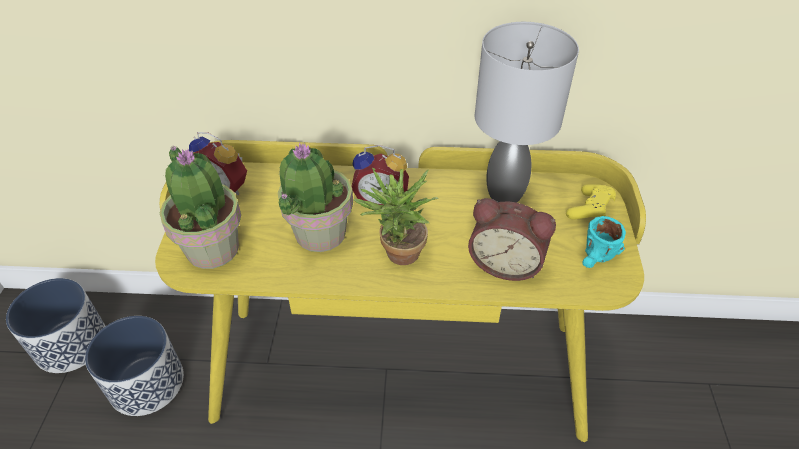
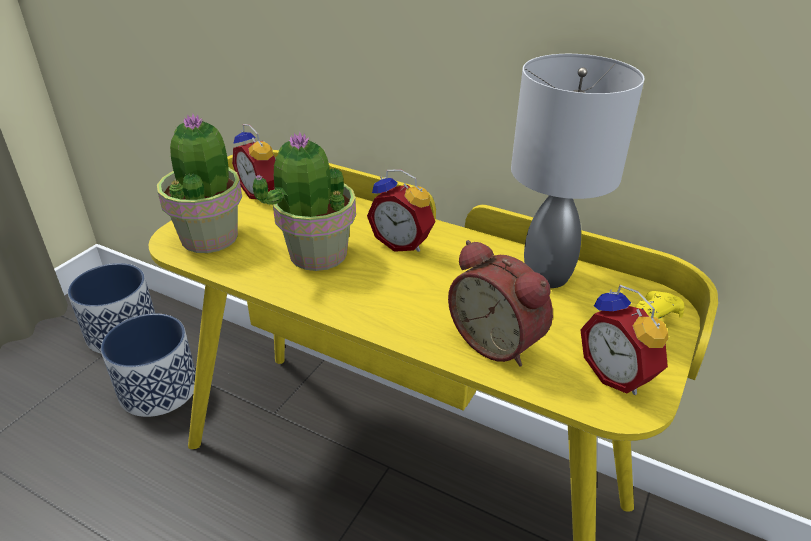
camera: 25 degrees right, 10 degrees down
potted plant [354,167,439,265] -> none
turquoise mug [582,216,626,268] -> alarm clock [580,285,668,395]

